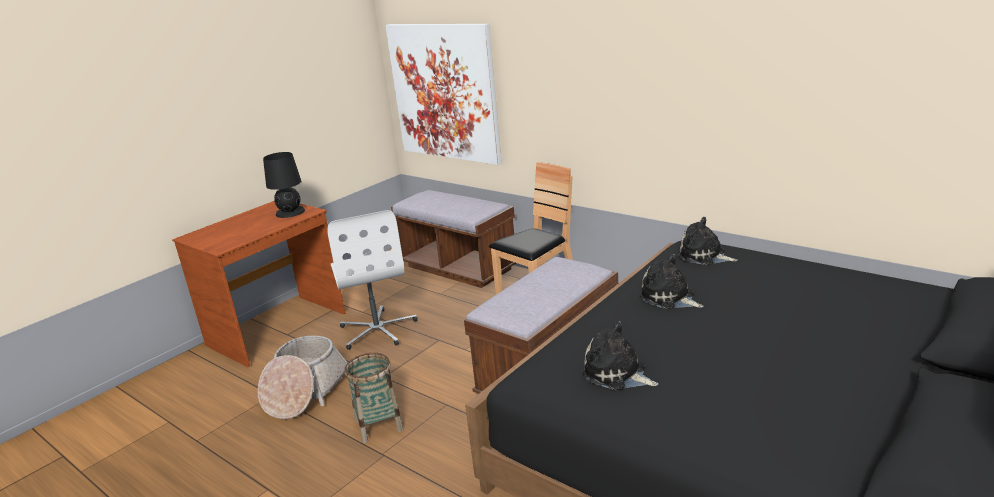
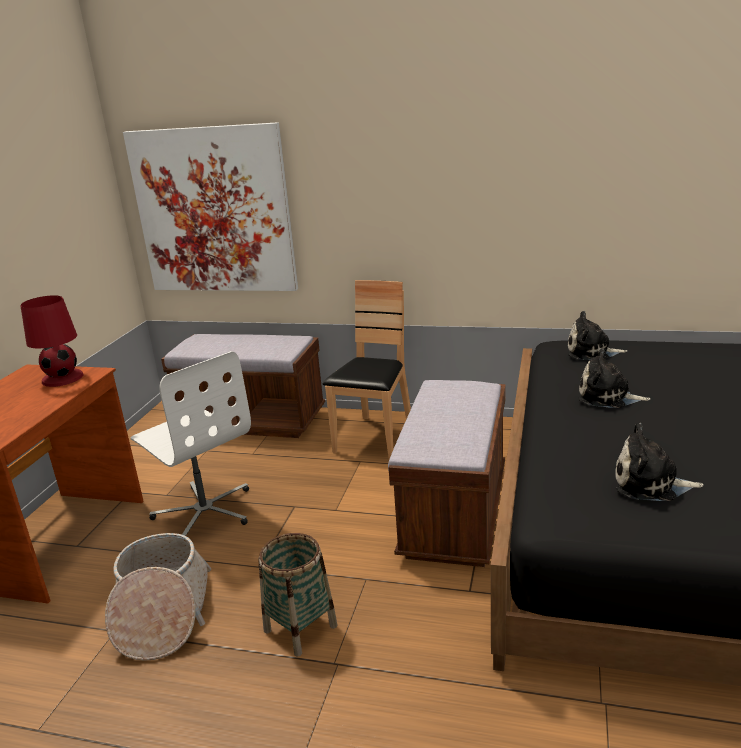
camera: 25 degrees left, 0 degrees up
black table lamp [263,152,305,218] -> red table lamp [20,295,84,387]

